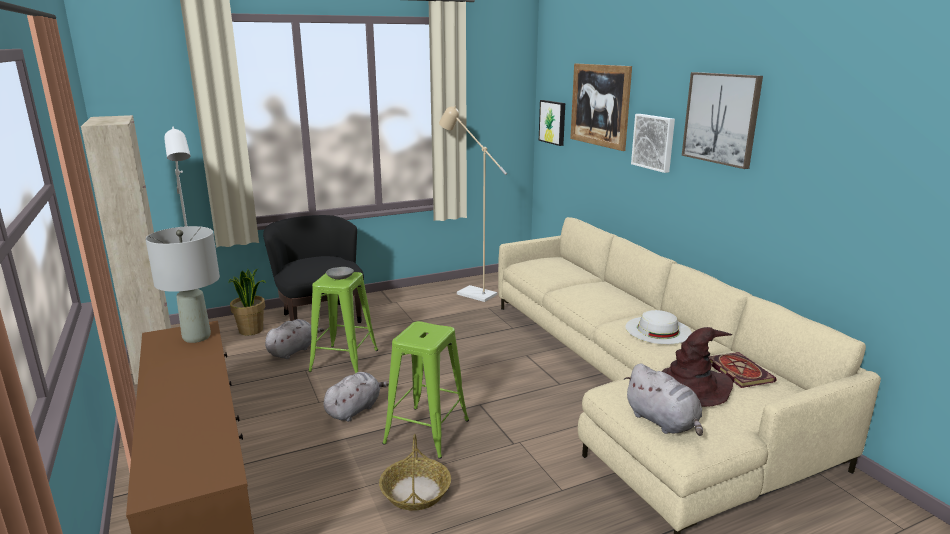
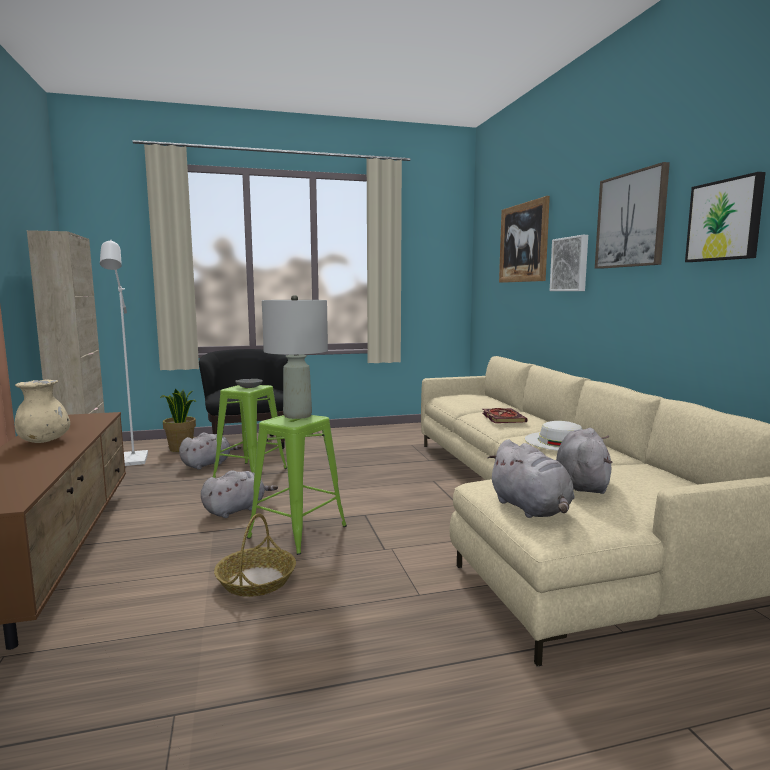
camera: 10 degrees right, 10 degrees down
grey table lamp [145,226,220,343] -> grey table lamp moved to [262,295,328,419]
beige floor lamp [439,105,507,302] -> none
picture [539,100,565,146] -> picture moved to [685,172,766,262]
brown hat [662,327,733,407] -> grey plush toy [556,428,613,494]
book [709,352,777,388] -> book moved to [483,408,528,423]
none -> beige vase [15,379,70,443]

